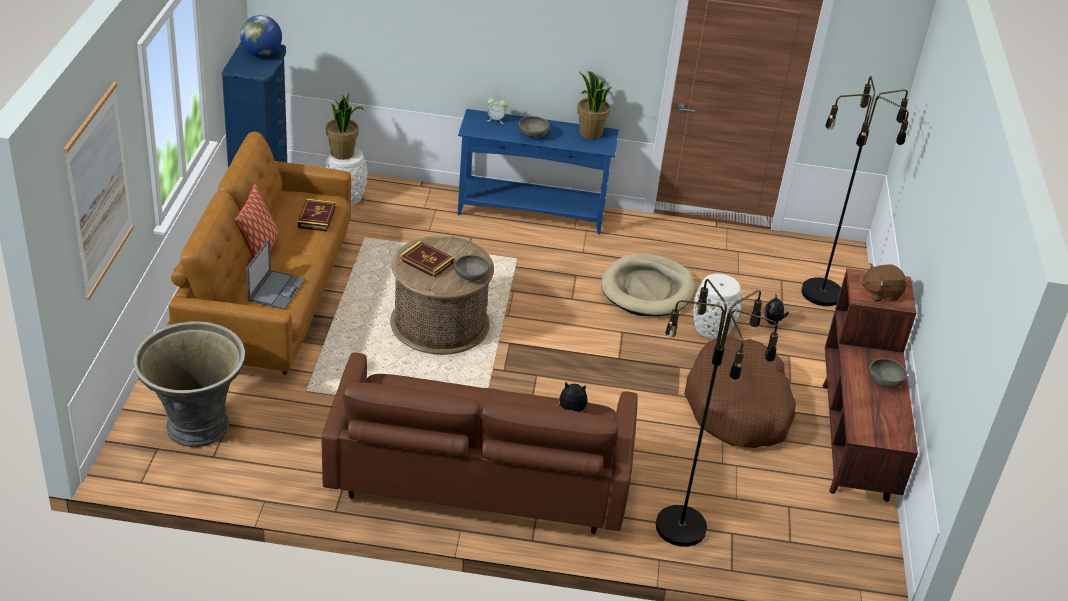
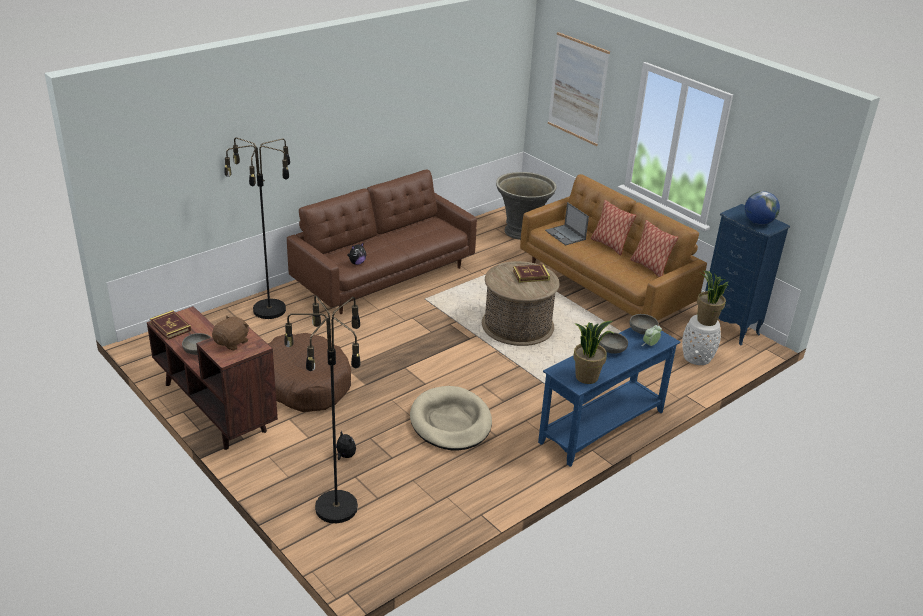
camera: 135 degrees right, 5 degrees down
book [298,199,336,231] -> book moved to [150,310,191,340]
grey bowl [455,255,489,281] -> grey bowl moved to [630,314,659,334]
white stool [693,274,741,339] -> none
none -> pillow [630,220,678,277]

